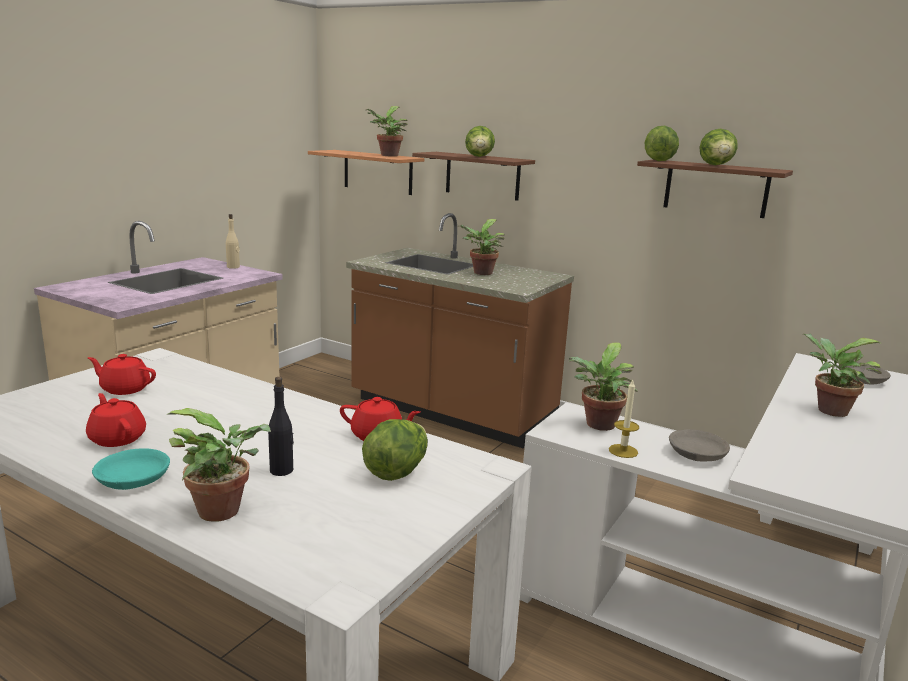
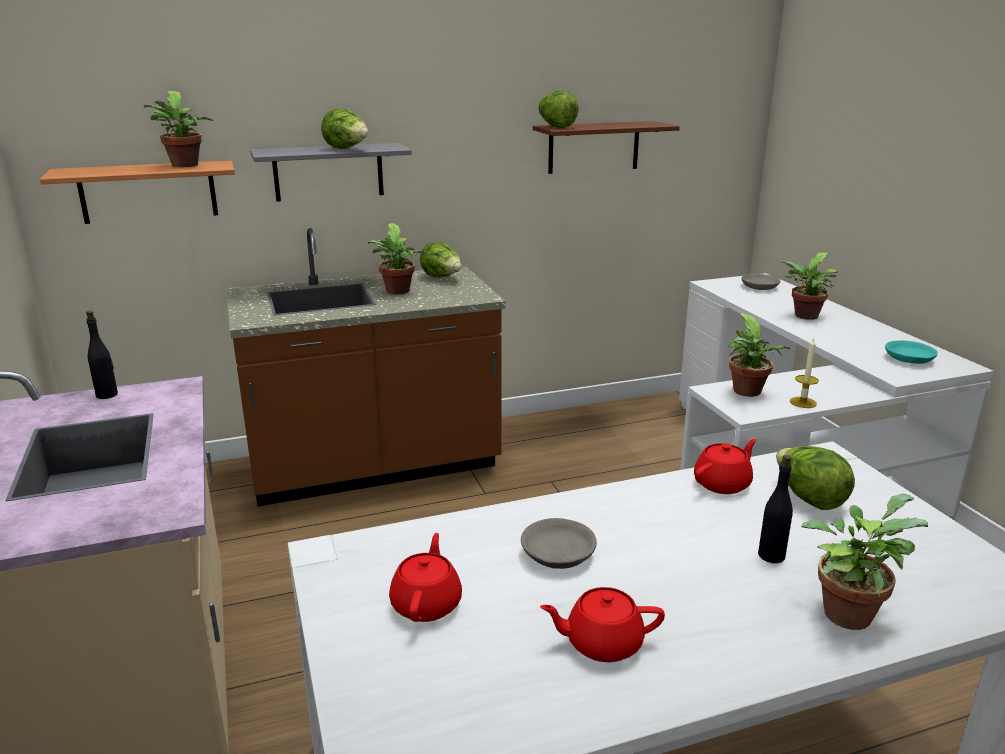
camera: 50 degrees left, 5 degrees up
red teapot [88,354,156,395] -> red teapot turned 135 degrees clockwise [389,533,462,622]
turquoise bowl [92,448,170,490] -> turquoise bowl moved to [885,341,938,364]
beige bottle [226,214,240,269] -> black bottle [86,311,118,399]
brown shelf [412,152,535,201] -> grey shelf [250,143,412,202]
grey bowl [669,429,730,461] -> grey bowl moved to [521,518,597,569]
lettuce [699,129,738,165] -> lettuce moved to [420,242,462,278]

